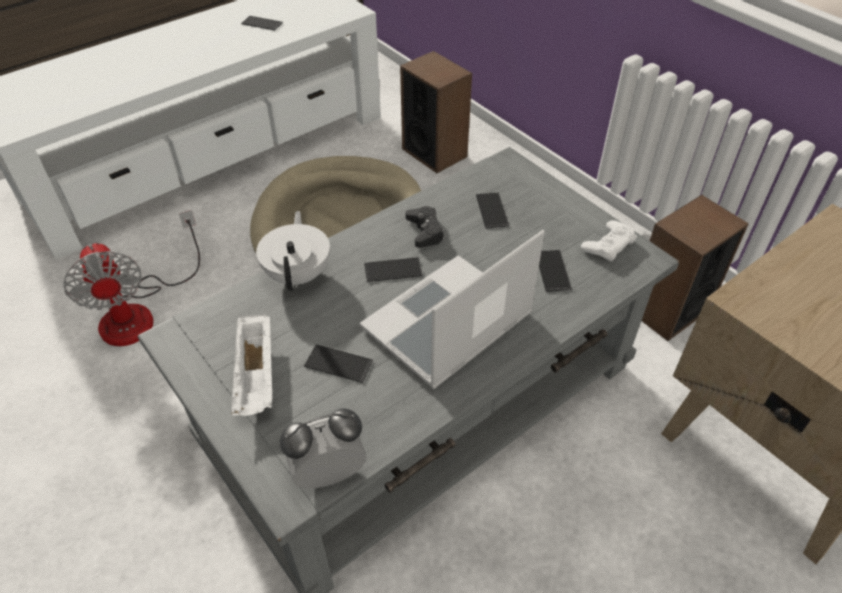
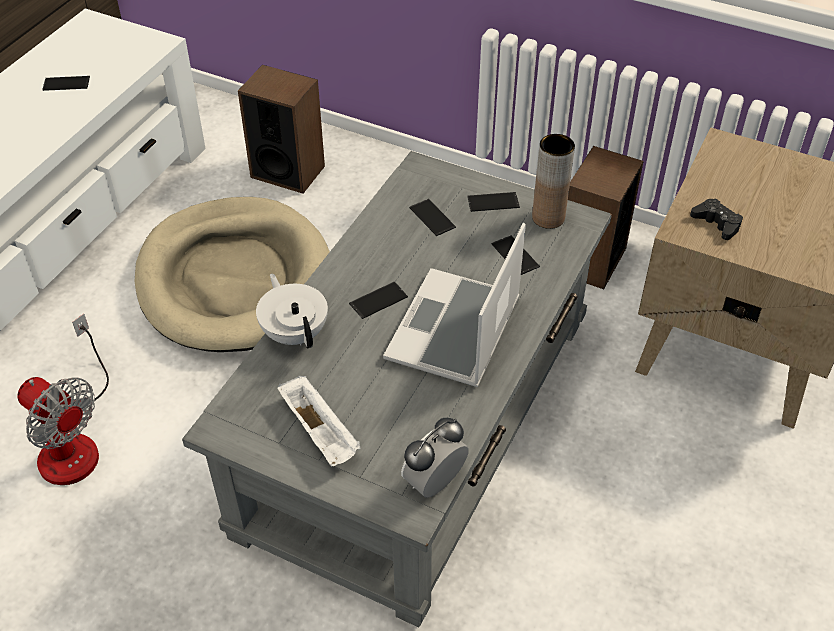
camera: 25 degrees left, 0 degrees up
phone [304,344,373,383] -> phone moved to [467,192,520,212]
black game controller [406,206,445,248] -> black game controller moved to [690,199,743,240]
white game controller [581,220,637,262] -> brown vase [532,134,575,229]

